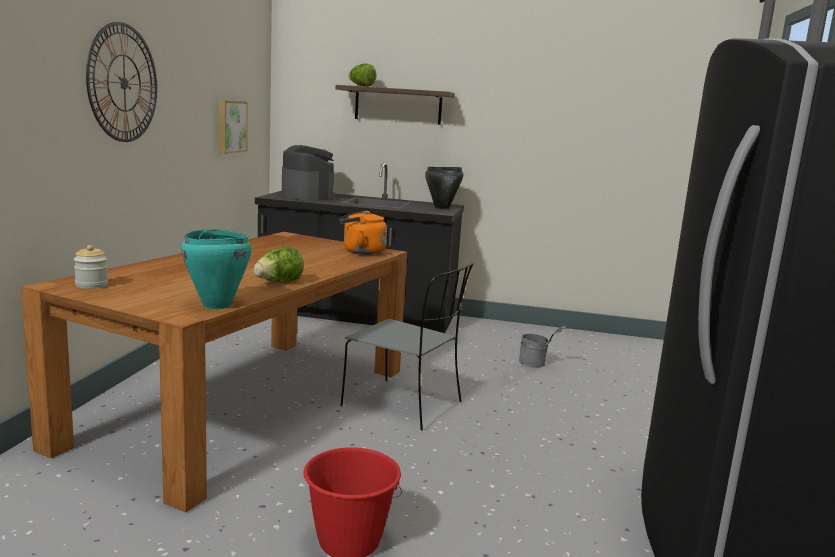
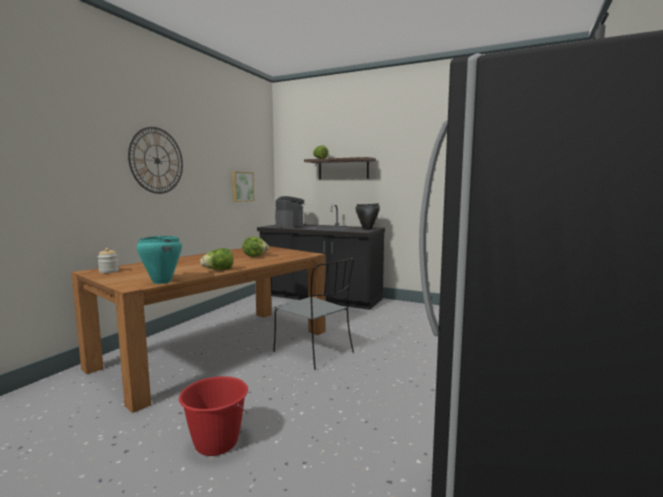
camera: 15 degrees right, 5 degrees down
orange kettle [339,211,387,255] -> none
grey bucket [519,326,567,368] -> none
none -> lettuce [242,237,269,257]

